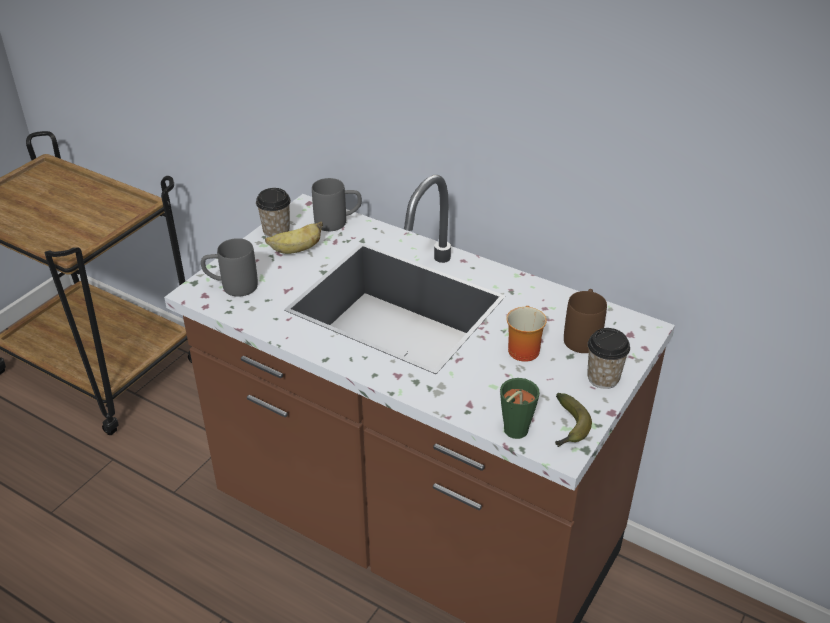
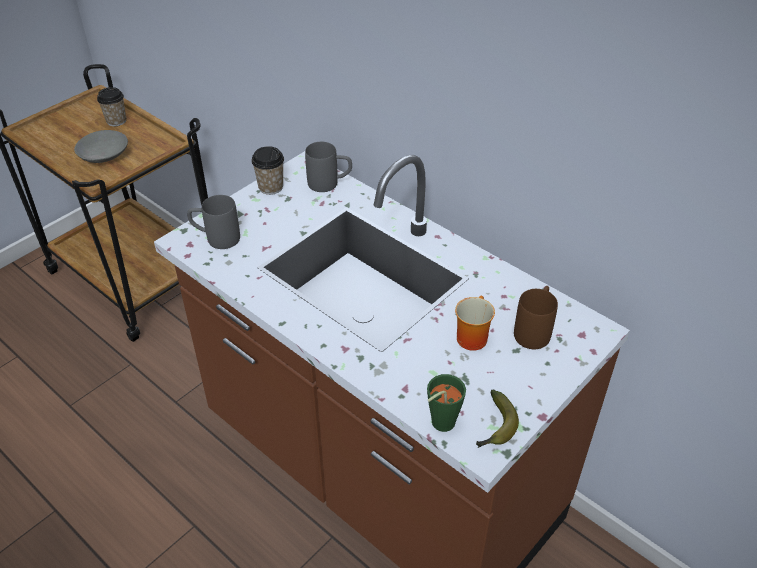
camera: 10 degrees right, 5 degrees up
banana [265,221,323,254] -> none
cup [587,328,630,389] -> cup moved to [97,87,126,126]
none -> grey bowl [74,130,128,163]

